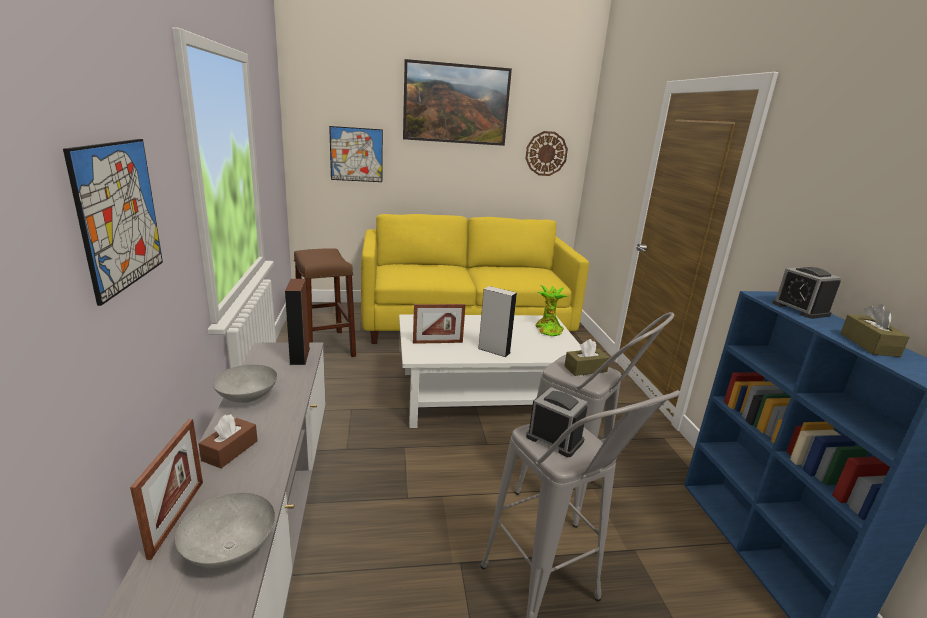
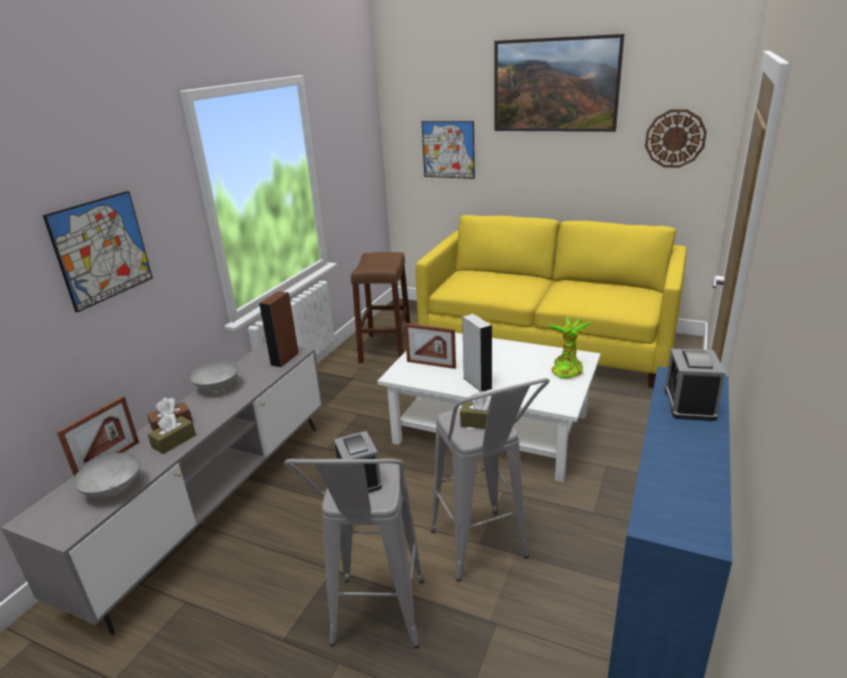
camera: 35 degrees right, 5 degrees up
brown tissue box [841,304,910,357] -> brown tissue box moved to [148,413,196,454]

